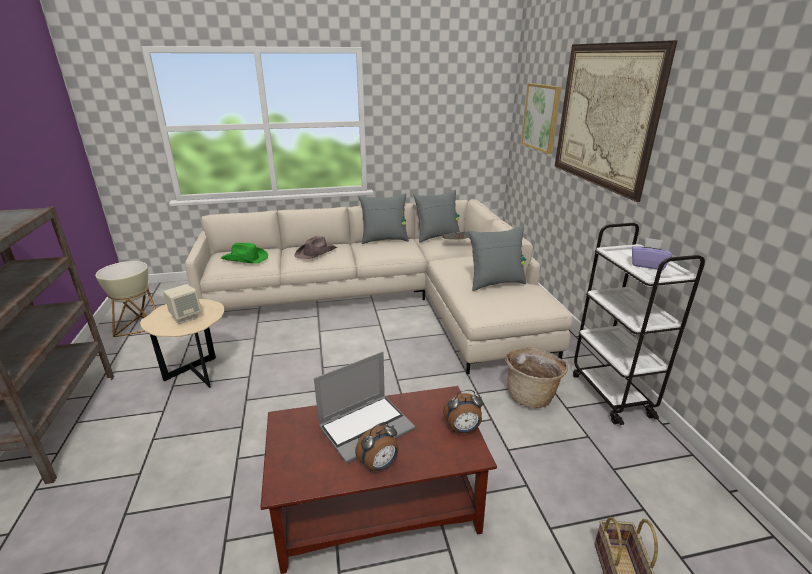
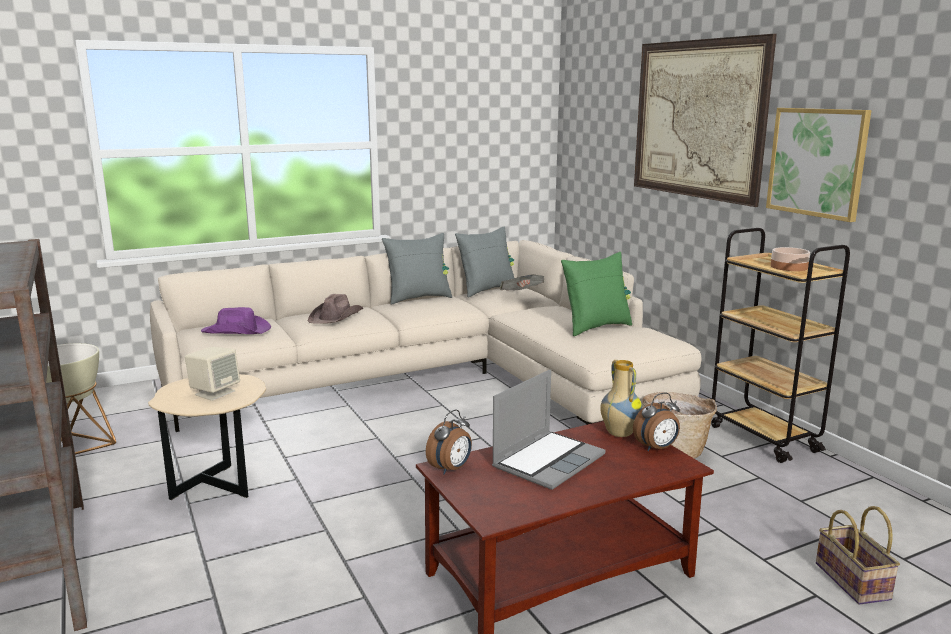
camera: 15 degrees left, 10 degrees down
green hat [220,243,268,264] -> purple hat [201,307,271,334]
alarm clock [355,422,399,472] -> alarm clock moved to [426,410,472,474]
grey pillow [468,225,526,291] -> green pillow [561,252,632,336]
picture [521,83,561,154] -> picture moved to [766,108,872,222]
white cart [573,223,705,425] -> brown cart [711,228,850,463]
purple tissue box [632,238,672,270] -> bowl [771,247,810,271]
none -> vase [600,360,642,437]

